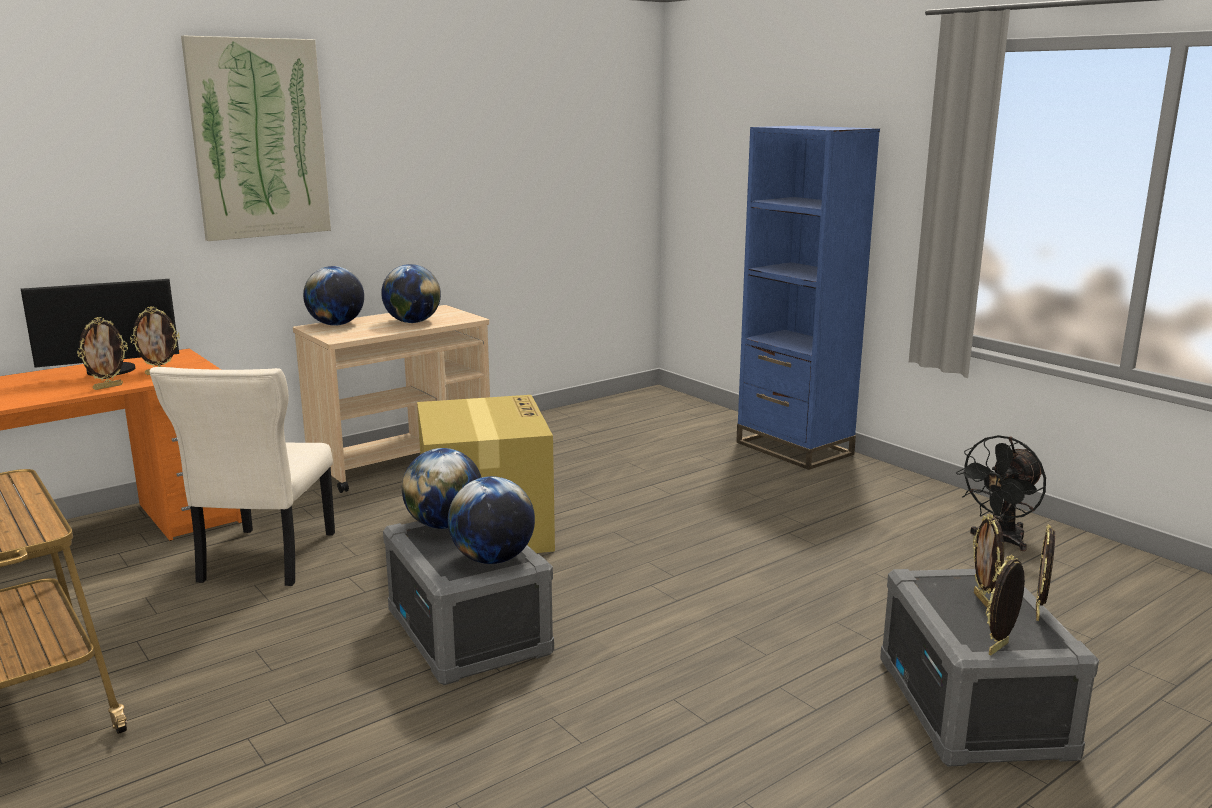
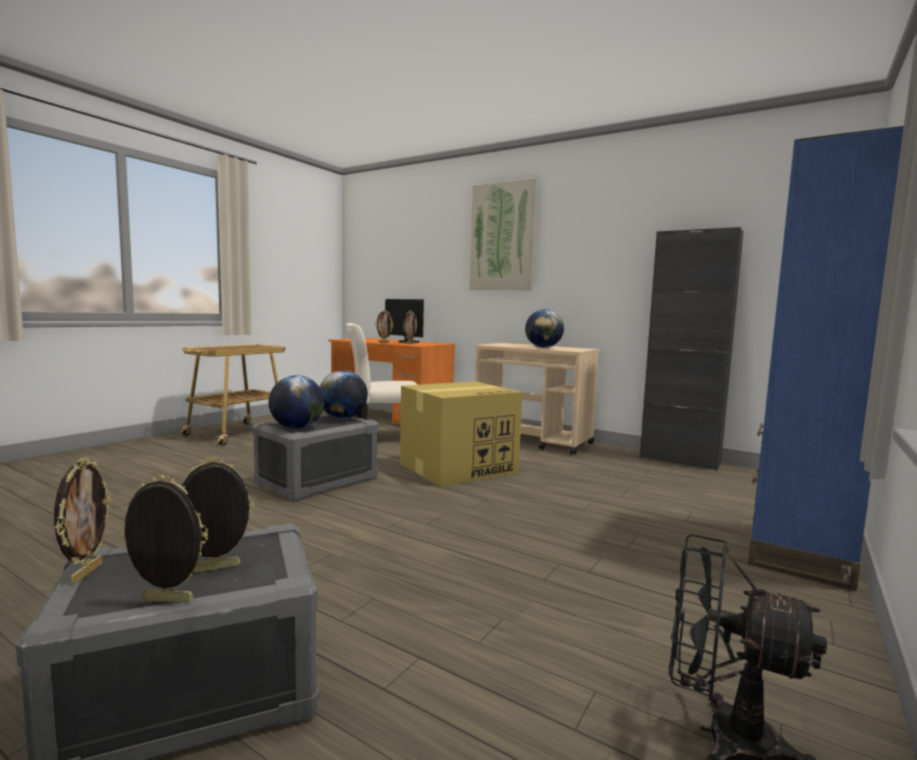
camera: 70 degrees right, 10 degrees down
globe [303,266,364,326] -> none
picture frame [986,555,1025,656] -> picture frame turned 60 degrees clockwise [54,457,111,584]
none -> black cabinet [640,227,743,471]

